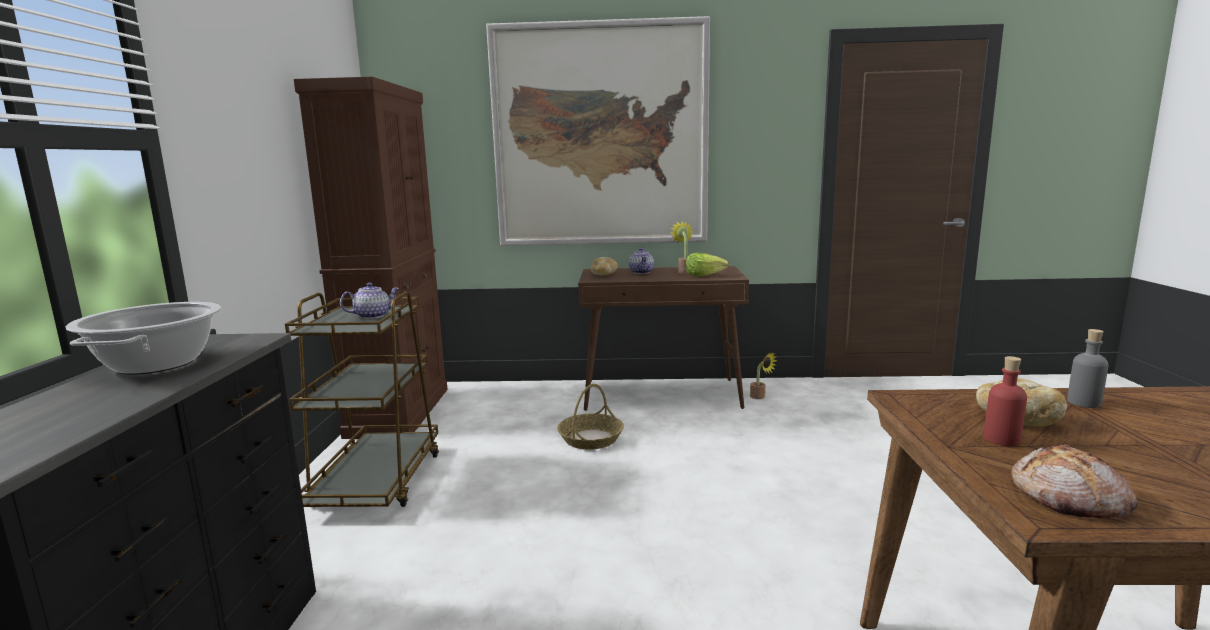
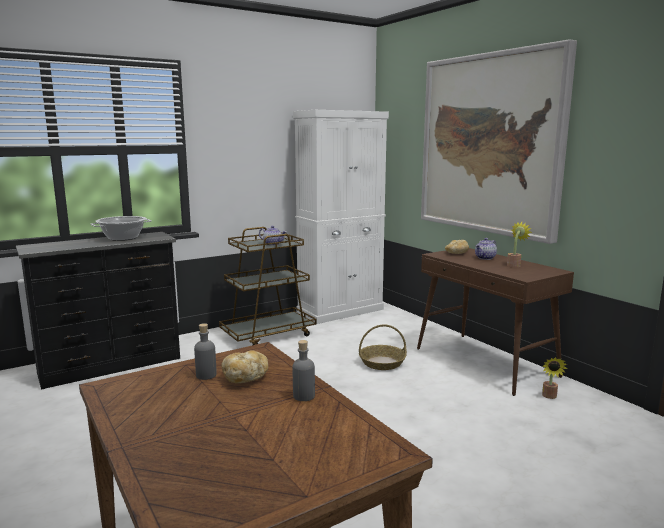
camera: 55 degrees right, 0 degrees up
brown cabinet [294,77,448,439] -> white cabinet [293,110,389,324]
lettuce [686,253,729,276] -> none
red bottle [984,356,1027,446] -> grey bottle [194,323,217,380]
bread [1011,445,1137,518] -> none

